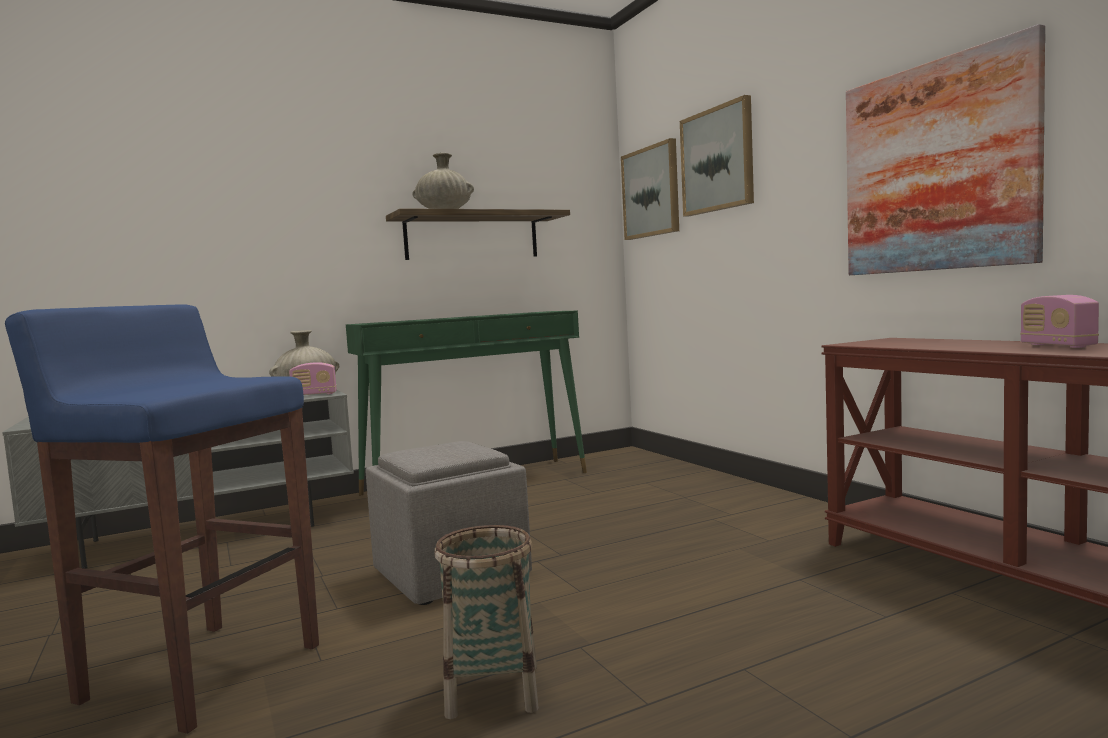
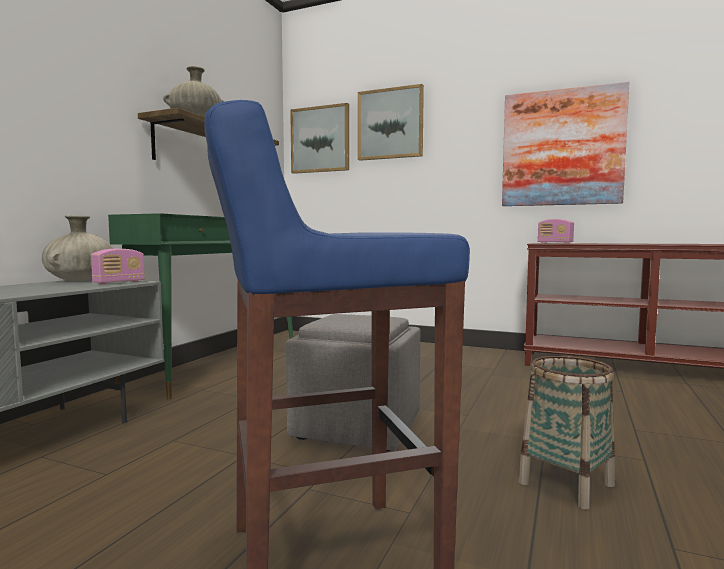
camera: 40 degrees left, 0 degrees up
radio [1020,295,1099,348] -> radio moved to [538,219,574,243]

